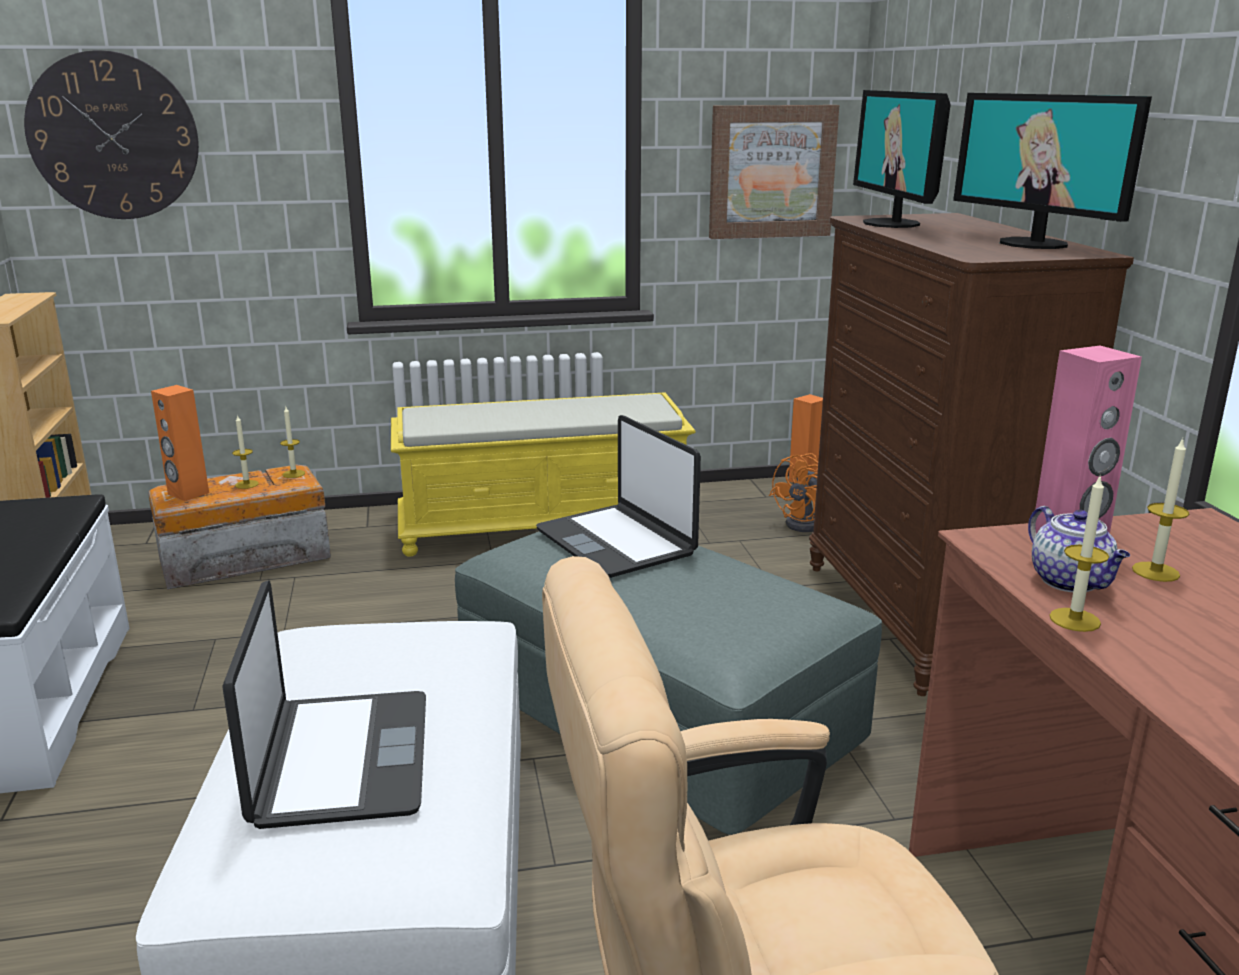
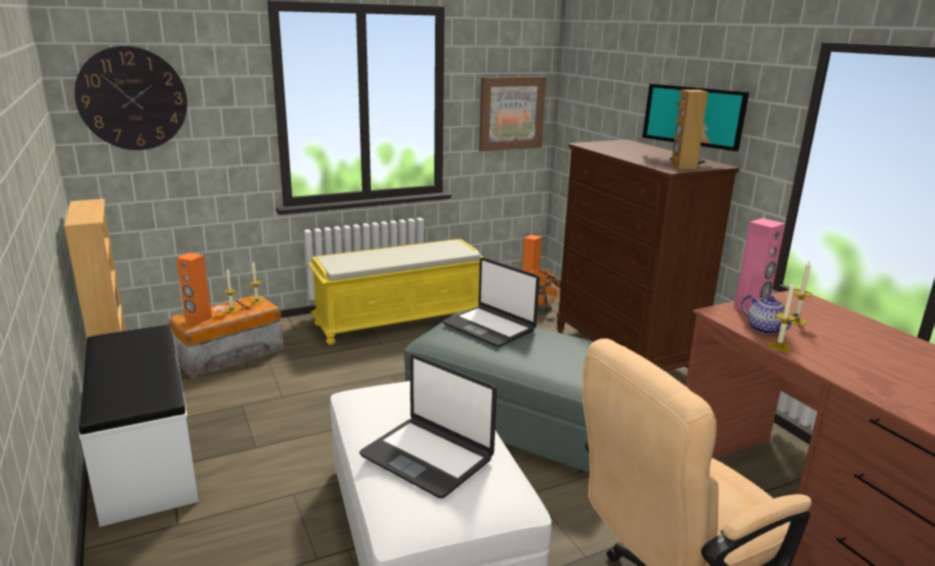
camera: 15 degrees left, 0 degrees up
laptop [222,580,426,829] -> laptop turned 150 degrees clockwise [359,354,497,498]
monitor [853,90,951,228] -> none
none -> brown speaker [671,89,708,169]

